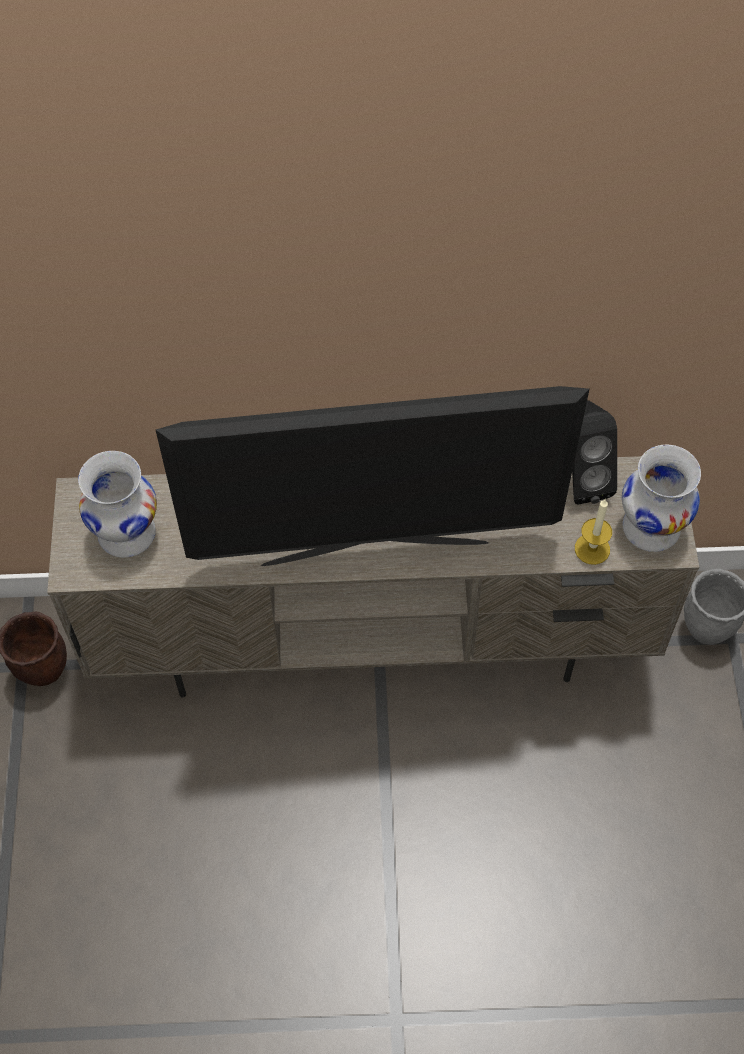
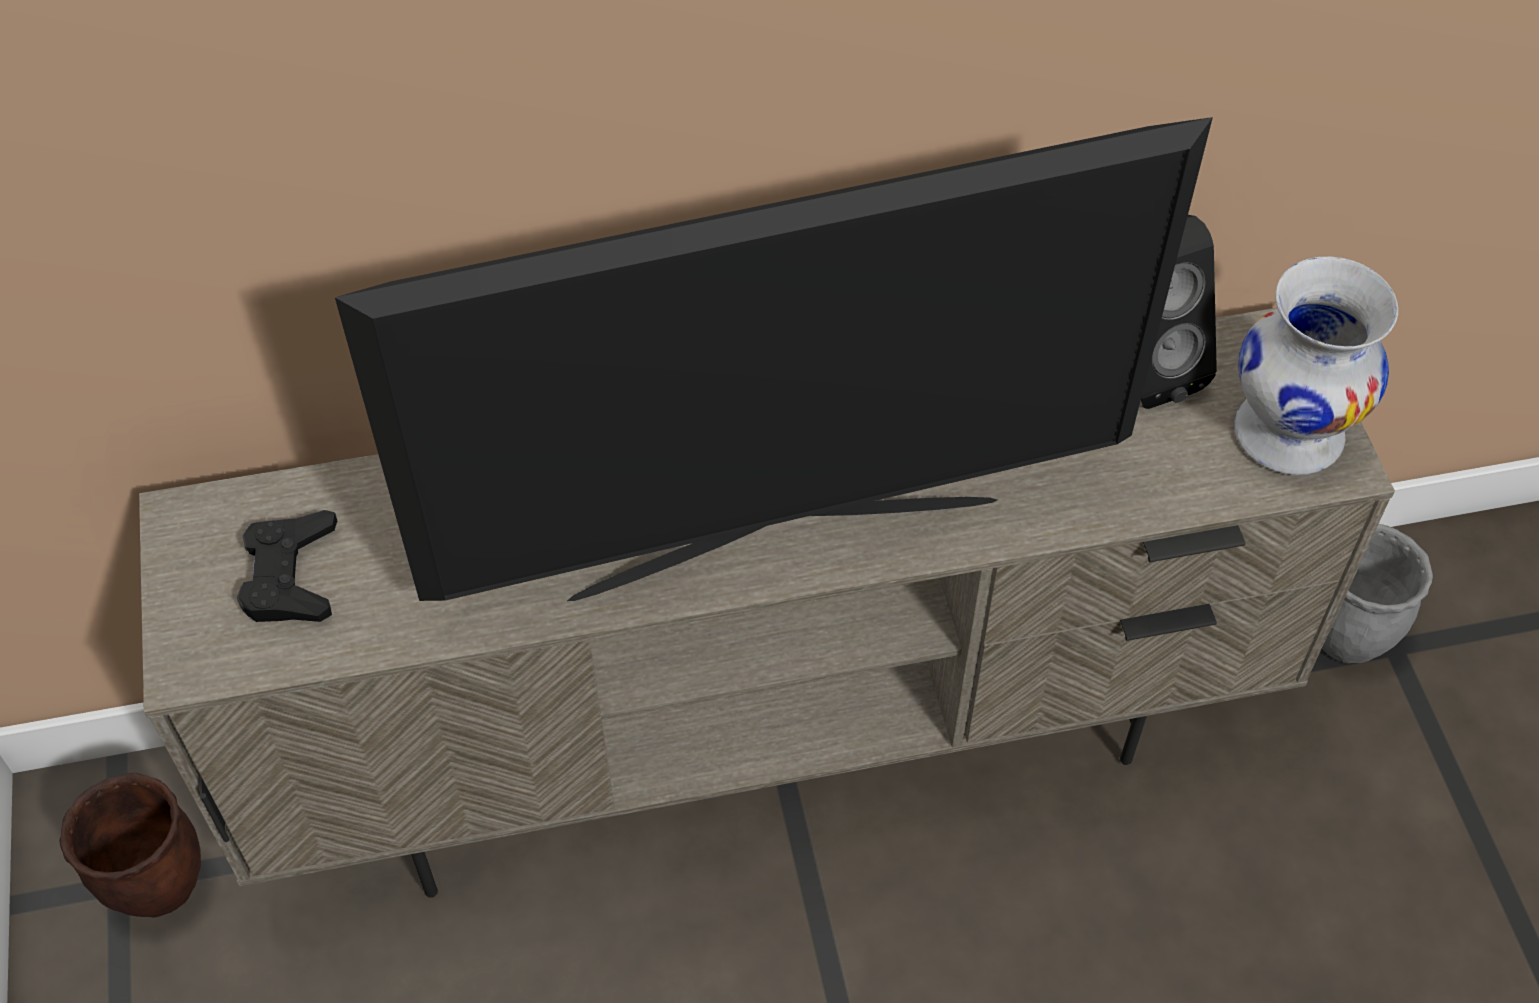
camera: 10 degrees left, 5 degrees down
white vase [78,451,157,558] -> black game controller [237,510,337,622]
candle [575,499,612,565] -> none

